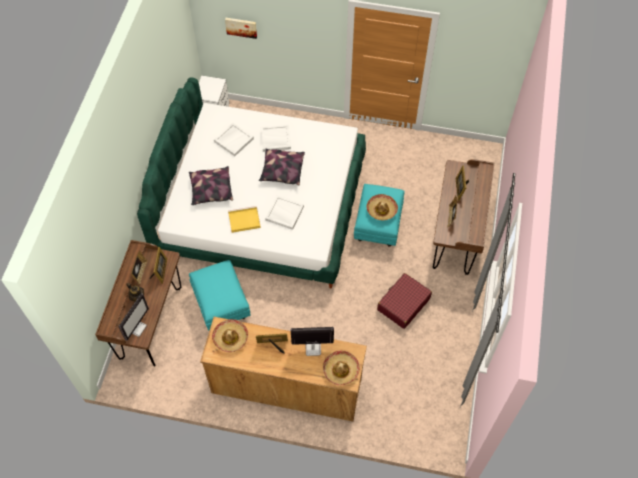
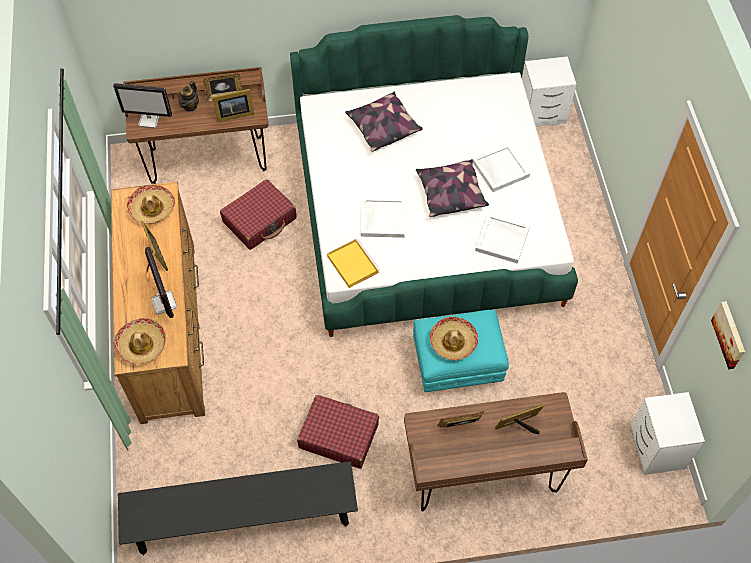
camera: 70 degrees right, 0 degrees up
turquoise ottoman [189,260,251,331] -> red suitcase [220,179,297,250]
white tray [214,123,254,156] -> white tray moved to [475,213,530,264]
picture [225,18,257,39] -> picture moved to [711,301,745,369]
yellow tray [228,206,261,233] -> yellow tray moved to [327,238,380,288]
none -> black bench [118,461,358,555]
none -> white nightstand [631,392,705,475]

